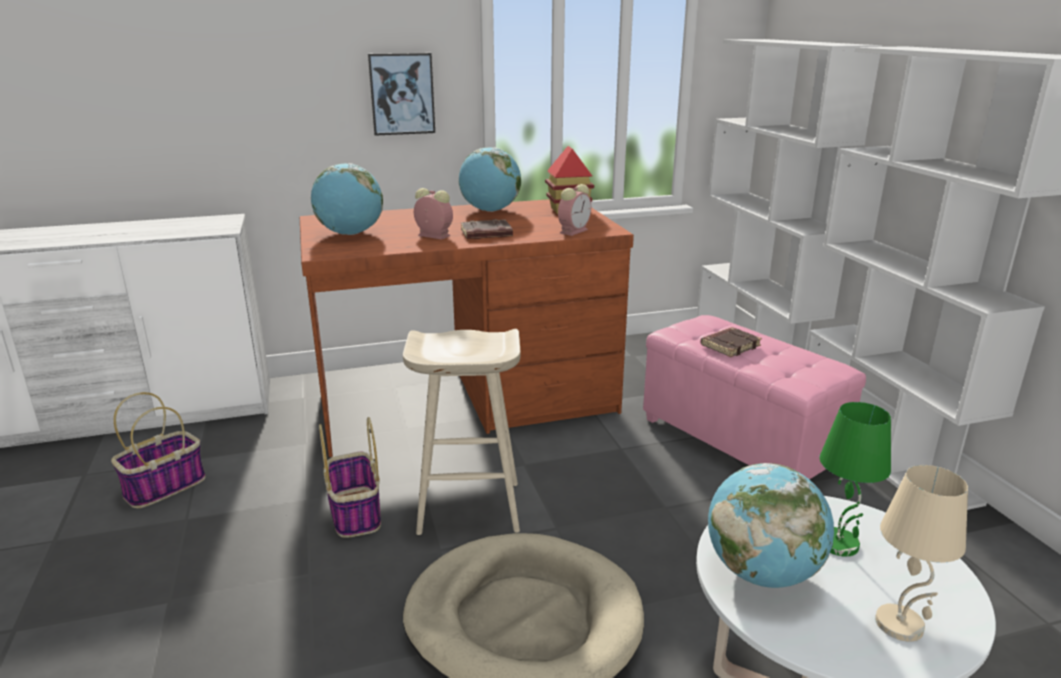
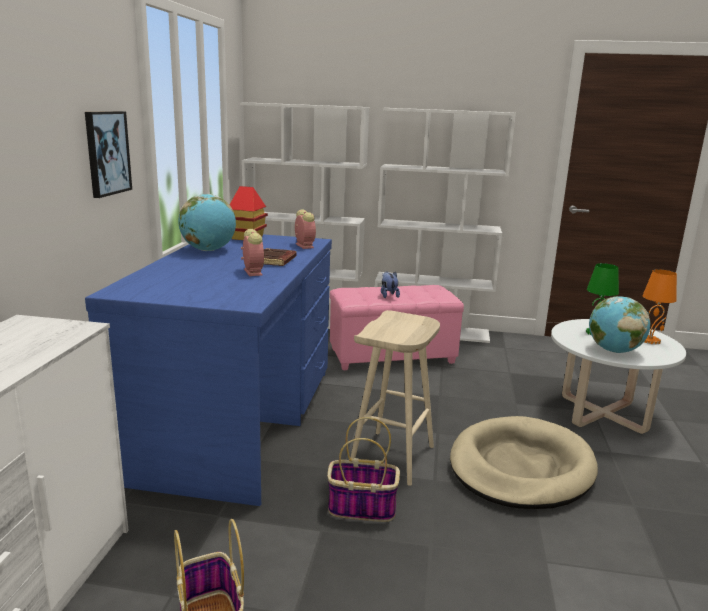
camera: 65 degrees left, 5 degrees down
brown desk [300,199,634,457] -> blue desk [85,234,332,506]
globe [311,163,383,235] -> none
alarm clock [414,188,453,240] -> alarm clock turned 105 degrees clockwise [241,229,264,276]
brown book [700,327,762,357] -> plush toy [381,271,400,298]
beige table lamp [875,465,968,642] -> orange table lamp [643,269,677,345]

